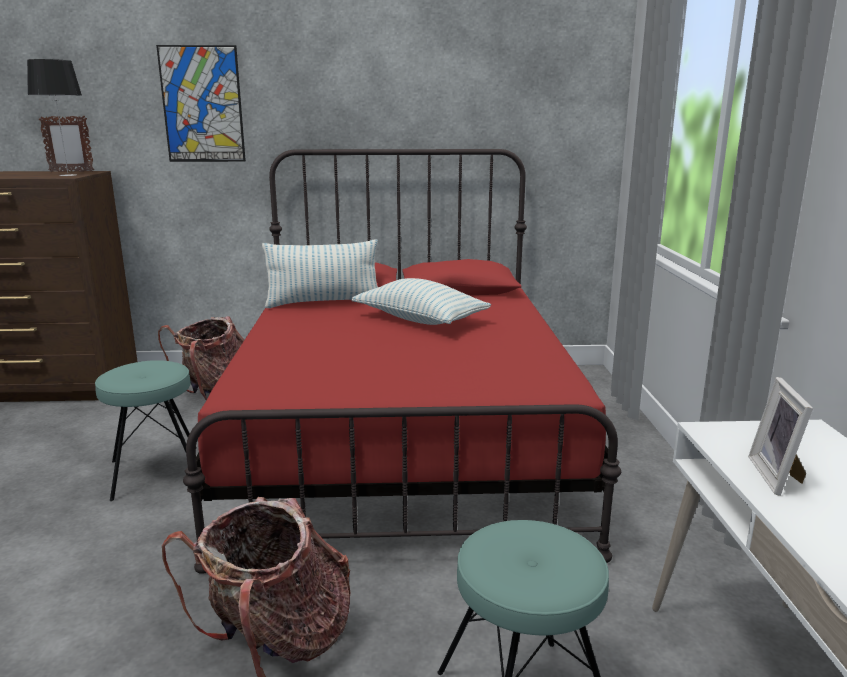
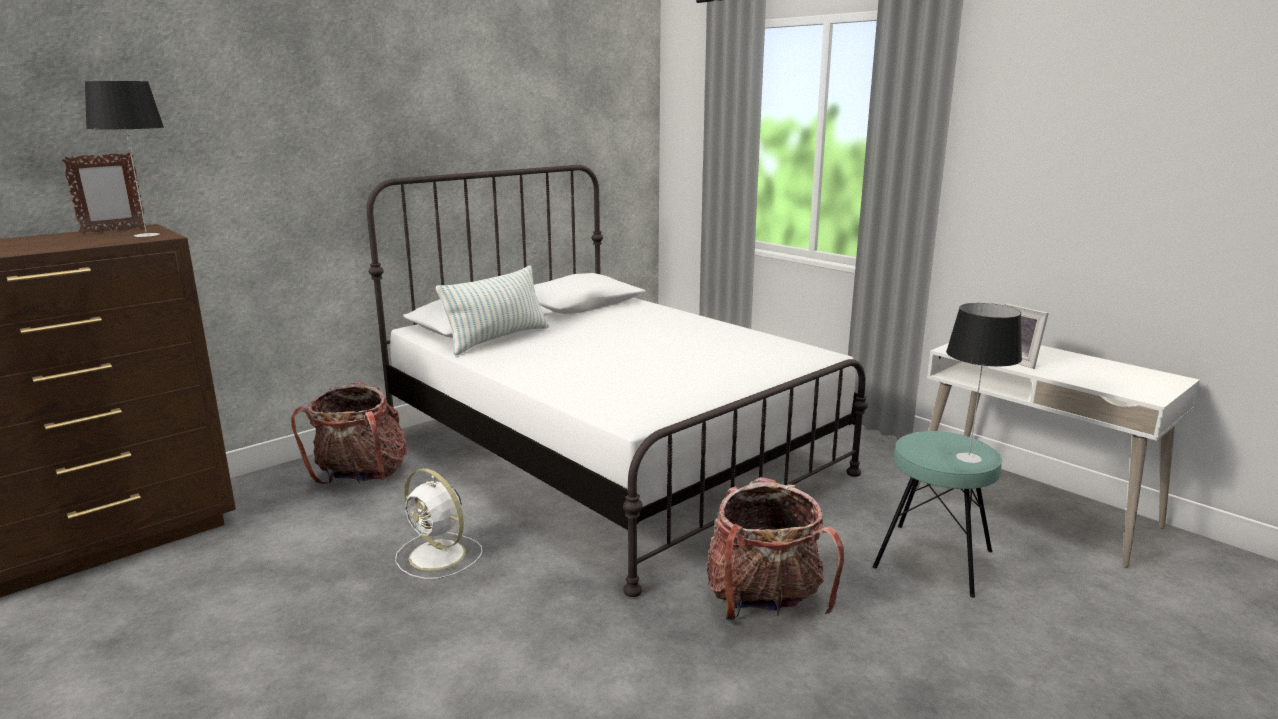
camera: 40 degrees left, 0 degrees up
turquoise stool [95,360,197,501] -> white fan [395,468,482,579]
picture [156,45,246,162] -> none
red bed [183,149,621,574] -> white bed [366,165,868,597]
pillow [351,278,491,325] -> none
none -> table lamp [946,303,1022,463]

